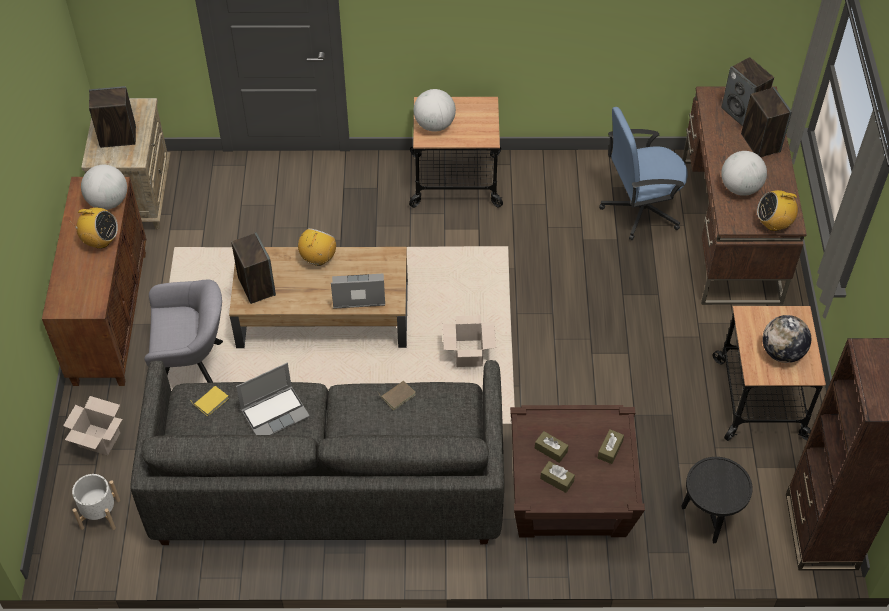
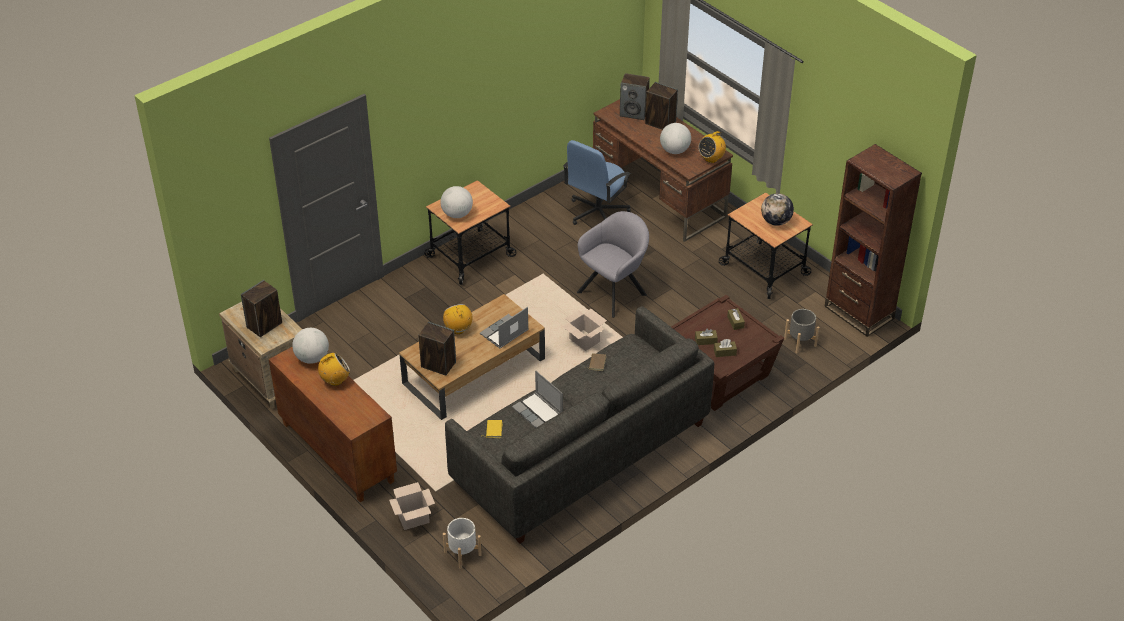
camera: 40 degrees left, 10 degrees down
grey armchair [144,280,223,383] -> grey armchair moved to [577,211,649,318]
laptop [236,363,310,435] -> laptop turned 120 degrees clockwise [512,370,563,428]
black side table [681,457,753,543] -> grey planter [784,309,820,353]

